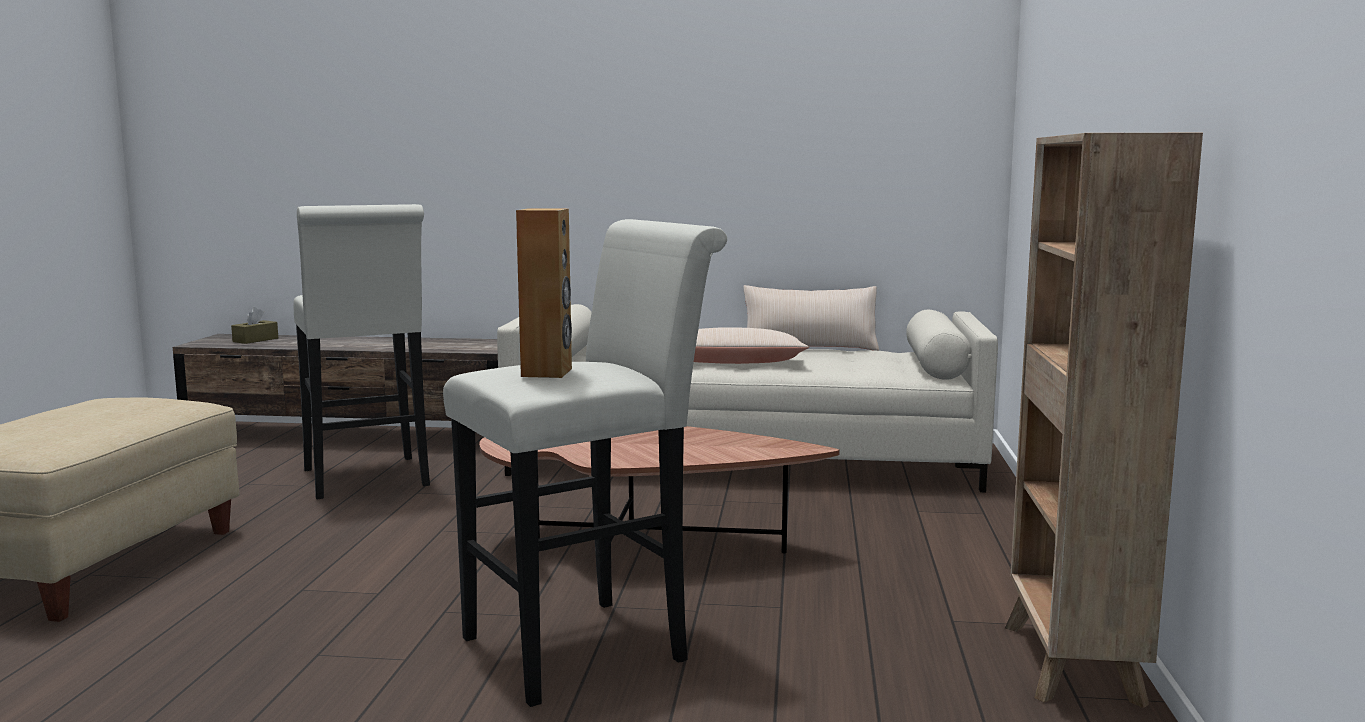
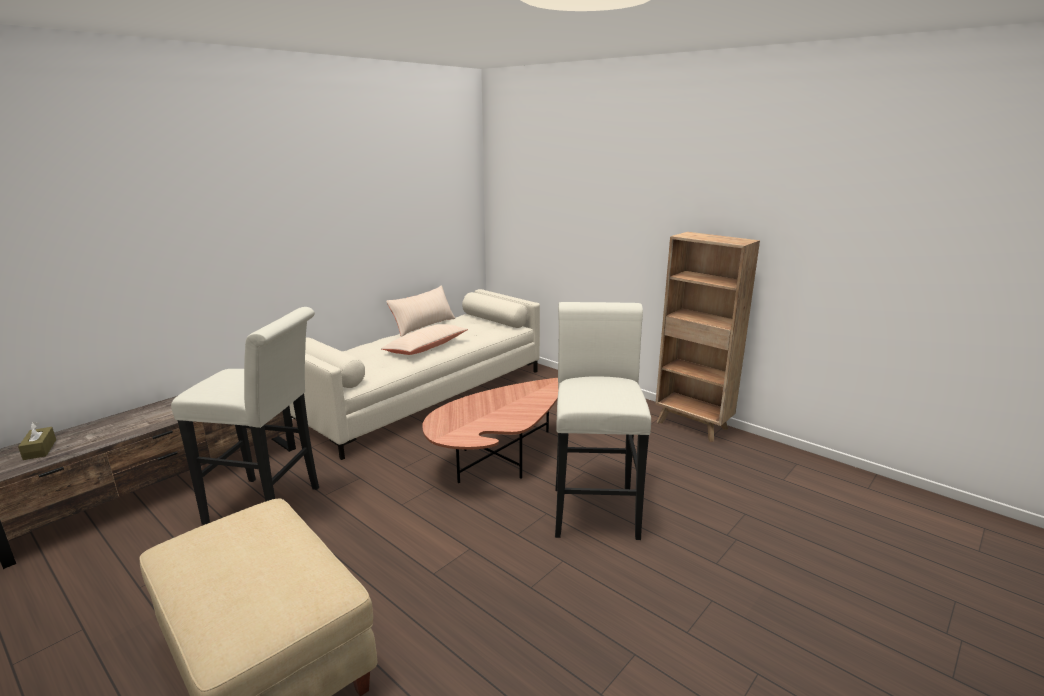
camera: 55 degrees left, 10 degrees up
brown speaker [516,208,572,378] -> none

